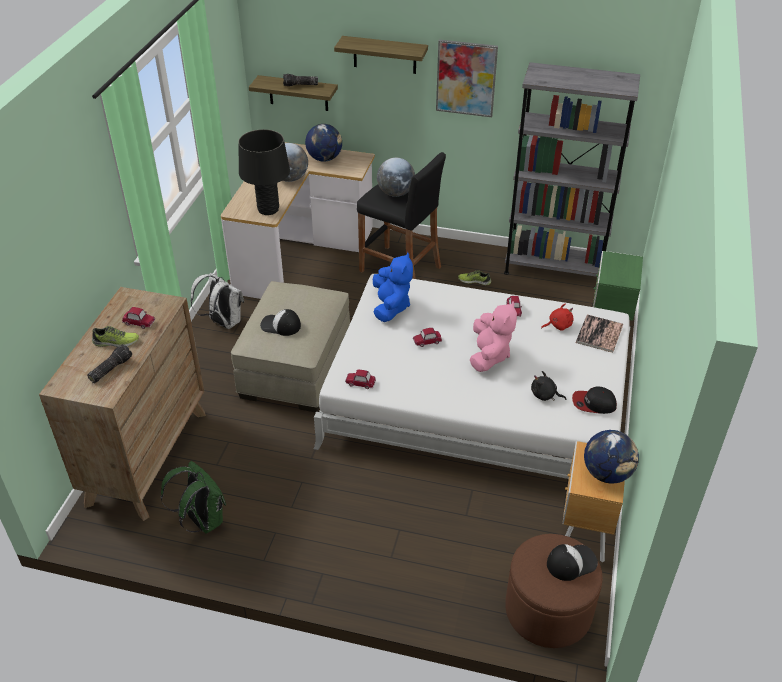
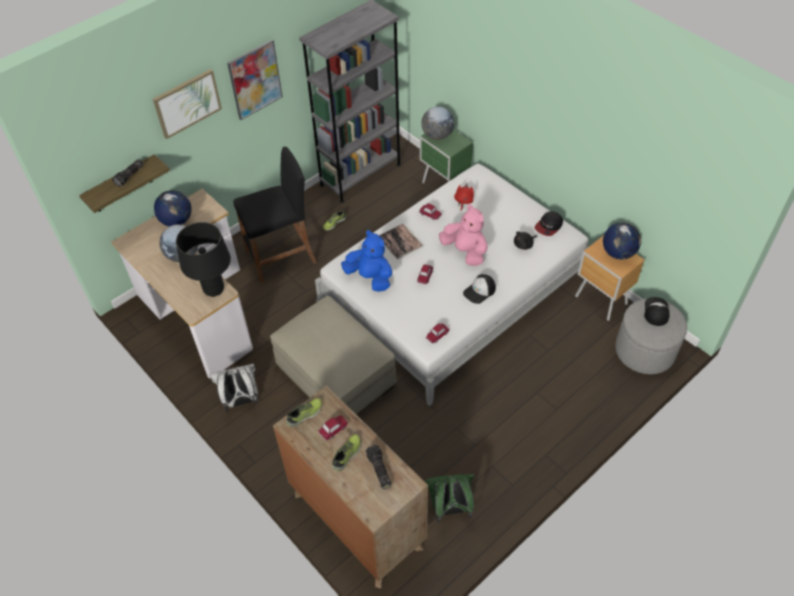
camera: 55 degrees left, 10 degrees up
cap [260,309,301,336] -> cap moved to [463,274,496,304]
shelf [334,36,428,74] -> picture [153,69,222,139]
globe [377,157,415,197] -> globe moved to [421,107,454,140]
brown ottoman [505,534,603,648] -> grey ottoman [615,299,687,374]
book [576,315,623,353] -> book moved to [379,224,423,260]
none -> shoe [286,398,322,427]

